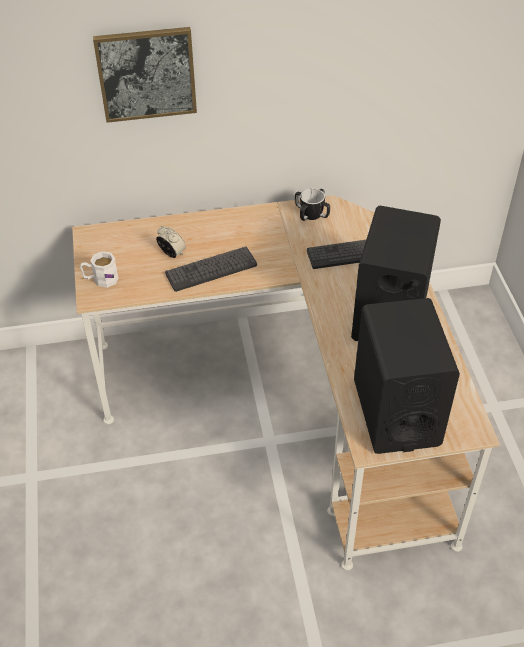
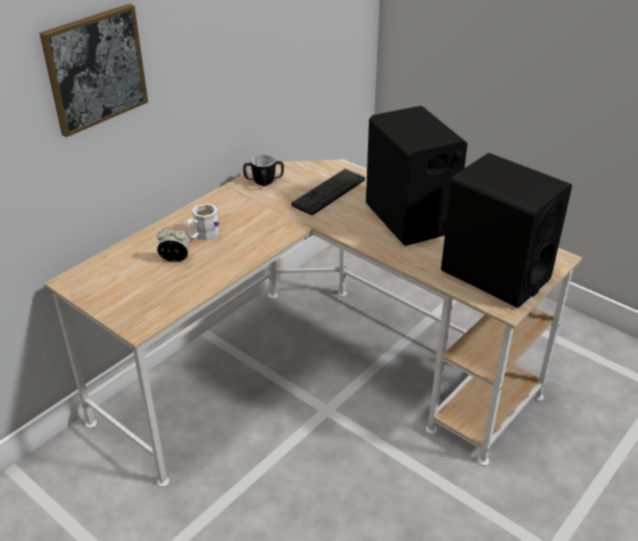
camera: 40 degrees left, 10 degrees down
white mug [80,251,119,288] -> white mug moved to [186,203,220,241]
keyboard [165,247,257,292] -> none

